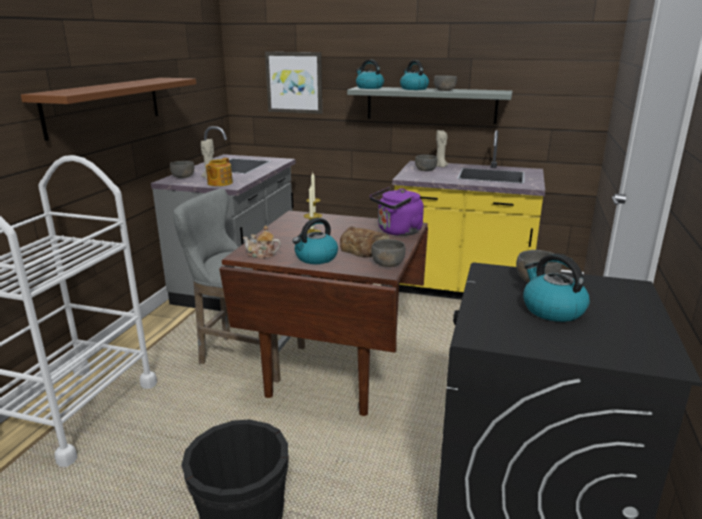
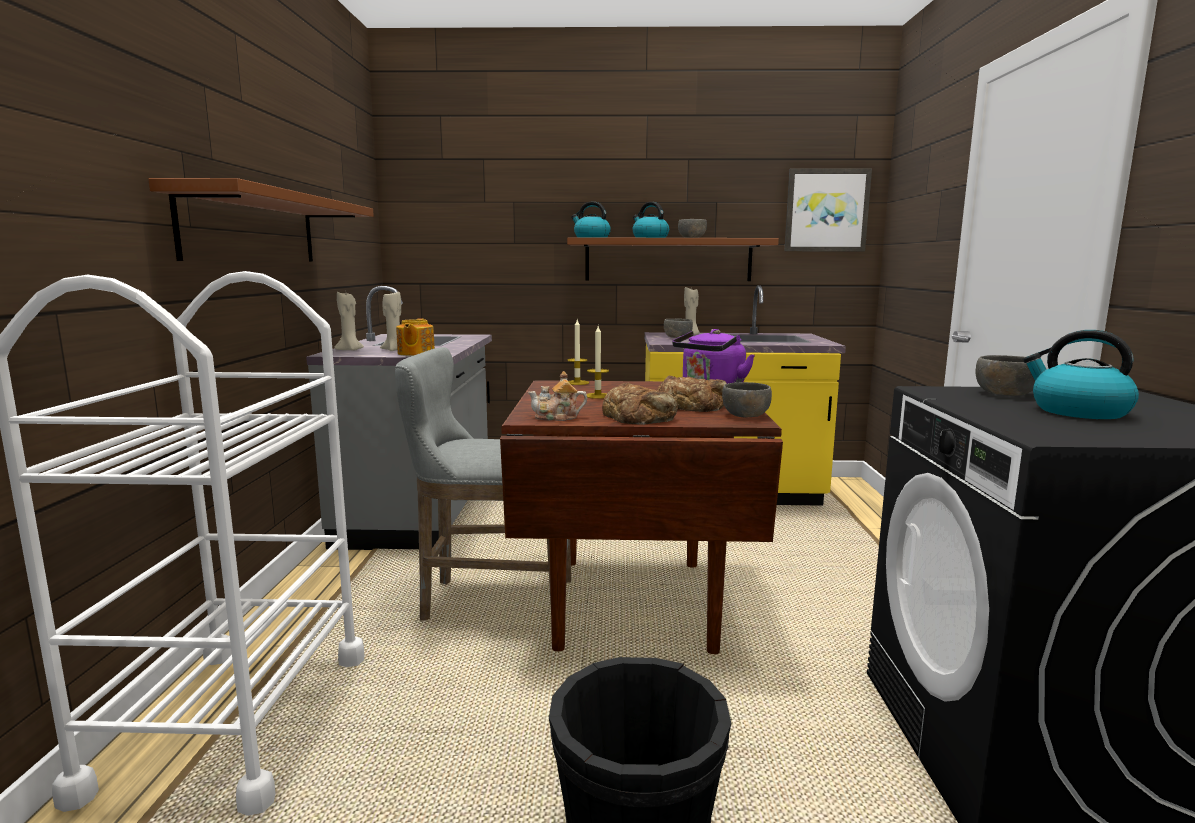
camera: 15 degrees left, 10 degrees down
grey bowl [170,161,194,178] -> beige candle [335,292,364,350]
picture [265,52,322,114] -> picture moved to [784,168,872,252]
kettle [293,218,338,264] -> bread [602,382,678,425]
grey shelf [347,86,512,124] -> brown shelf [567,237,779,281]

